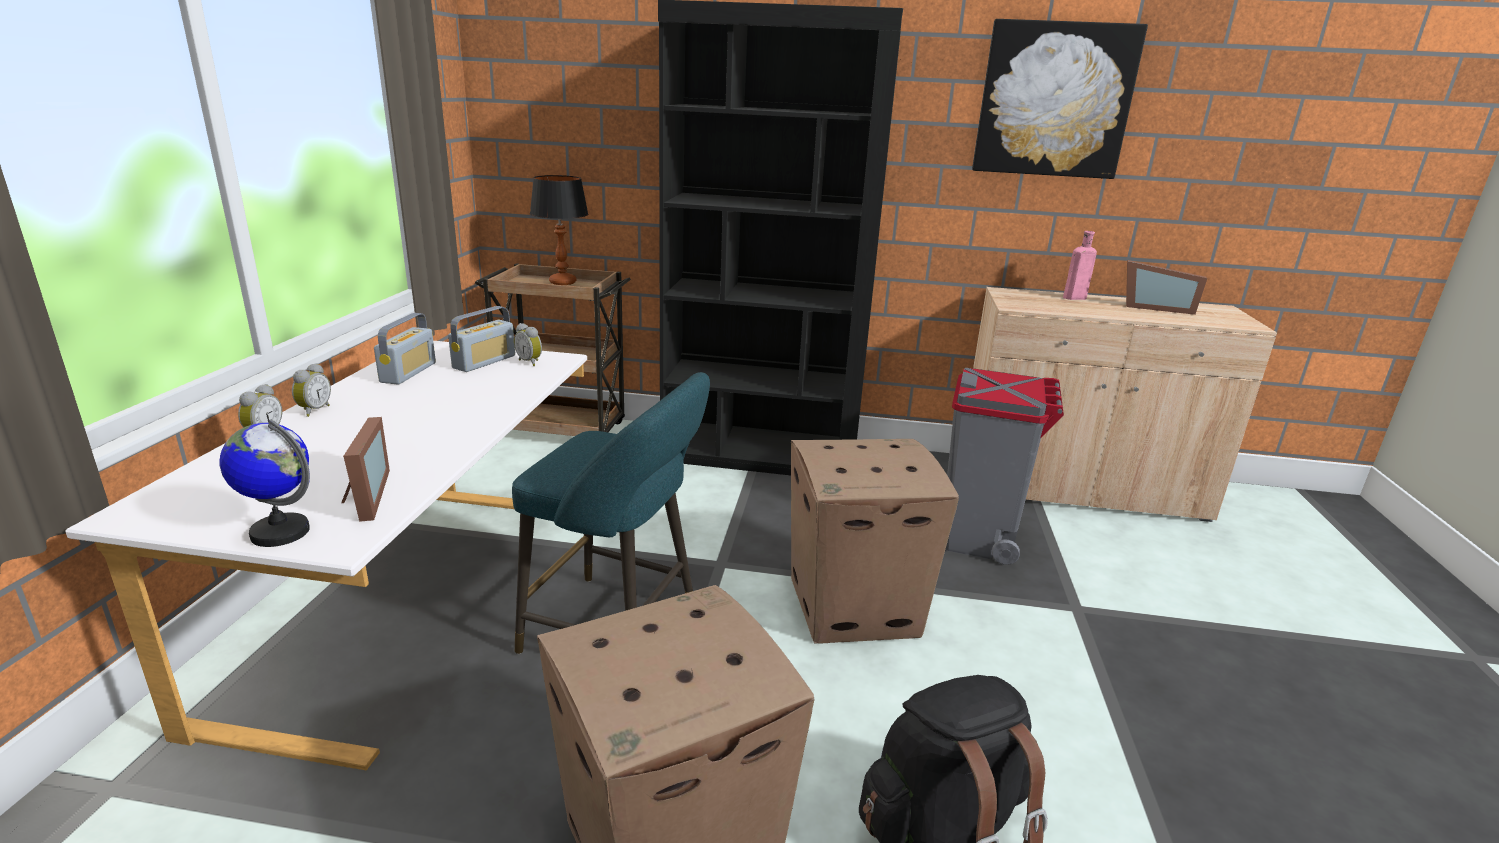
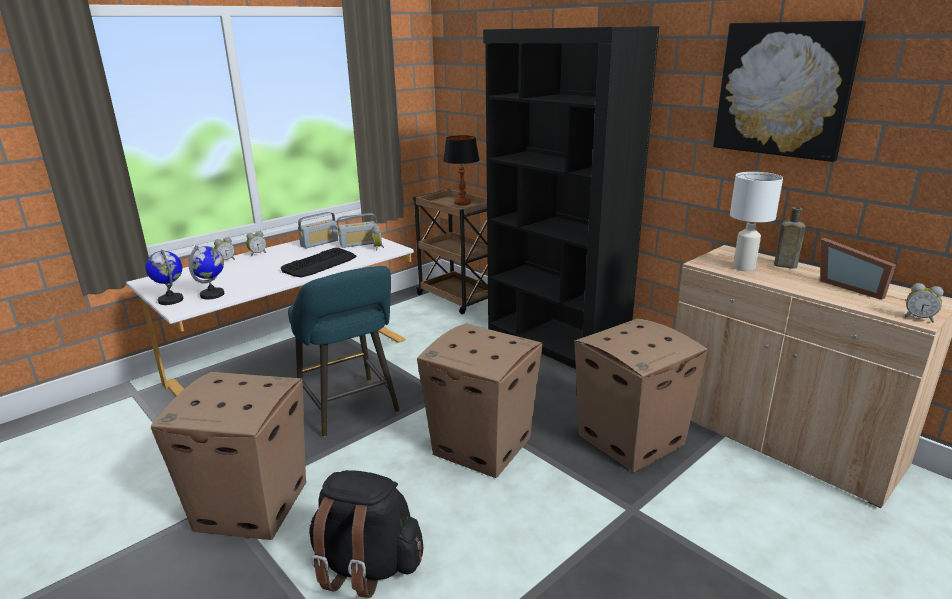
camera: 40 degrees right, 0 degrees up
picture frame [341,417,390,522] -> globe [189,245,224,299]
grey trash can [945,368,1064,565] -> cardboard box [574,318,708,472]
pink bottle [1063,231,1097,300] -> brown bottle [774,207,806,269]
none -> keyboard [281,248,357,277]
none -> white table lamp [730,172,783,271]
none -> alarm clock [904,283,944,323]

